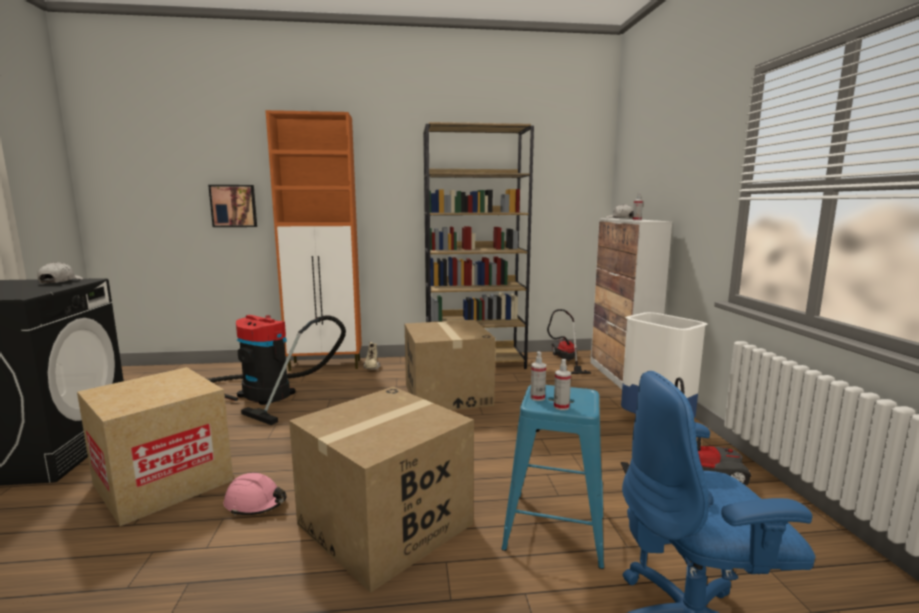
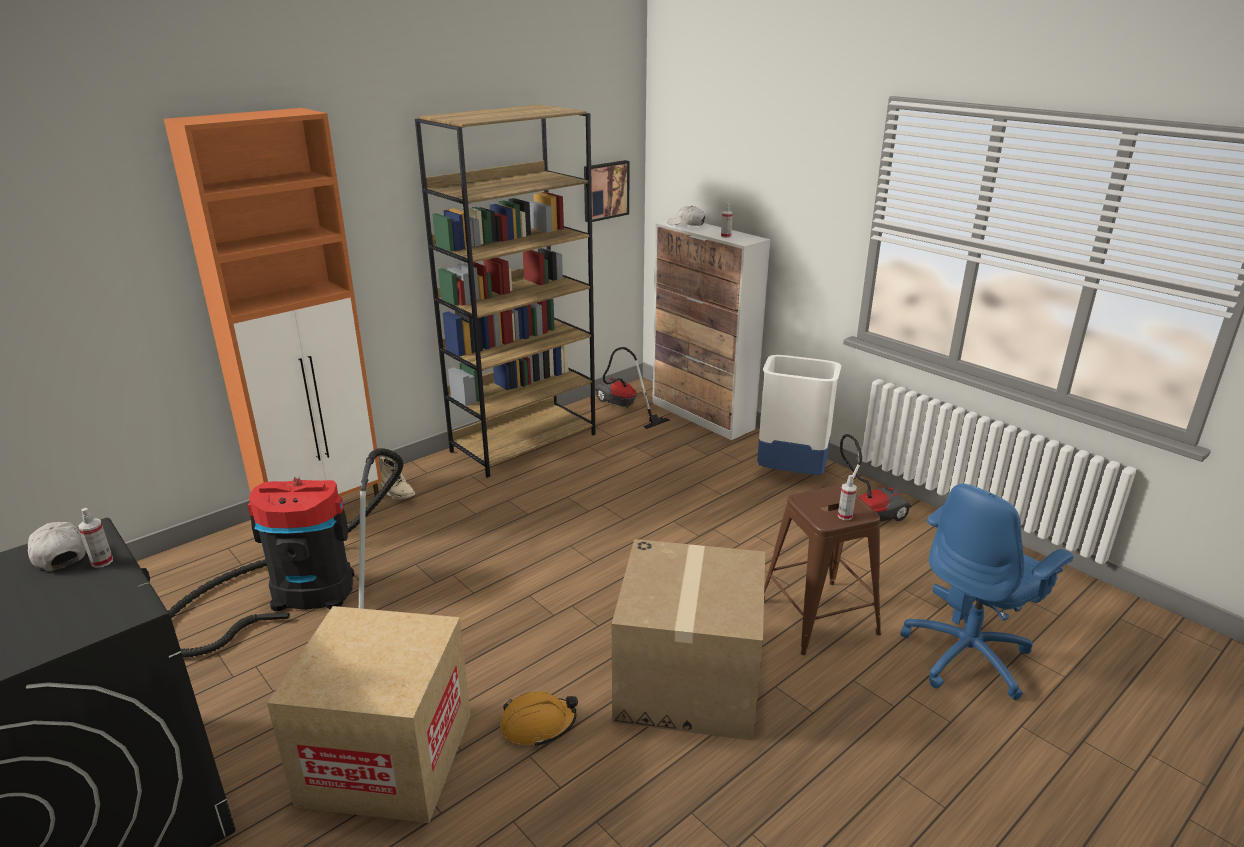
camera: 35 degrees left, 15 degrees up
picture [208,185,257,227] -> picture moved to [584,160,629,222]
pink hard hat [223,473,287,516] -> orange hard hat [500,691,578,747]
cardboard box [405,320,495,410] -> none
blue stool [501,385,604,569] -> brown stool [764,485,881,655]
spray bottle [530,351,546,401] -> spray bottle moved to [78,508,113,568]

